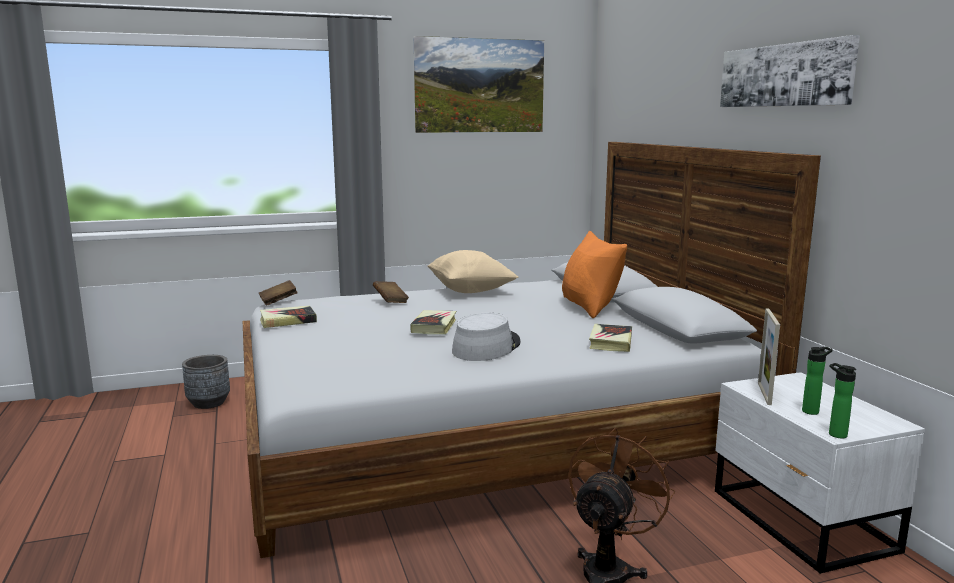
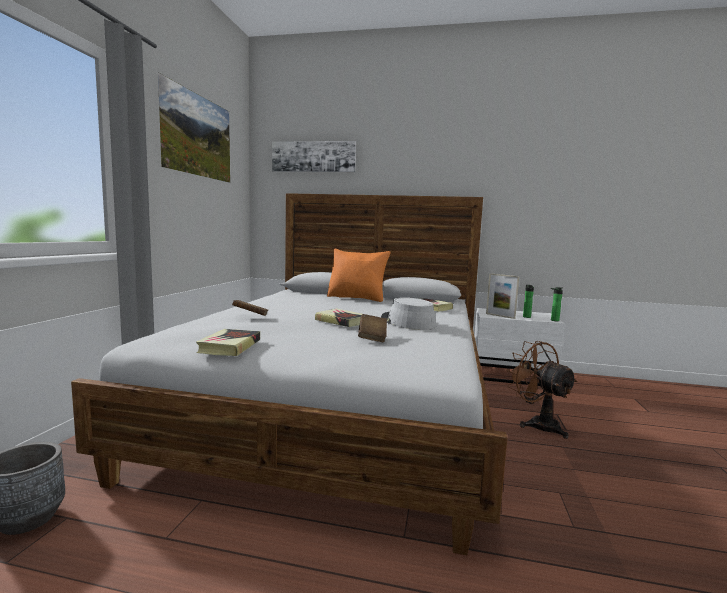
camera: 60 degrees left, 5 degrees down
brown book [259,280,298,306] -> brown book moved to [358,314,387,342]
beige pillow [427,250,518,293] -> none
picture [720,35,860,107] -> picture moved to [272,141,356,172]

